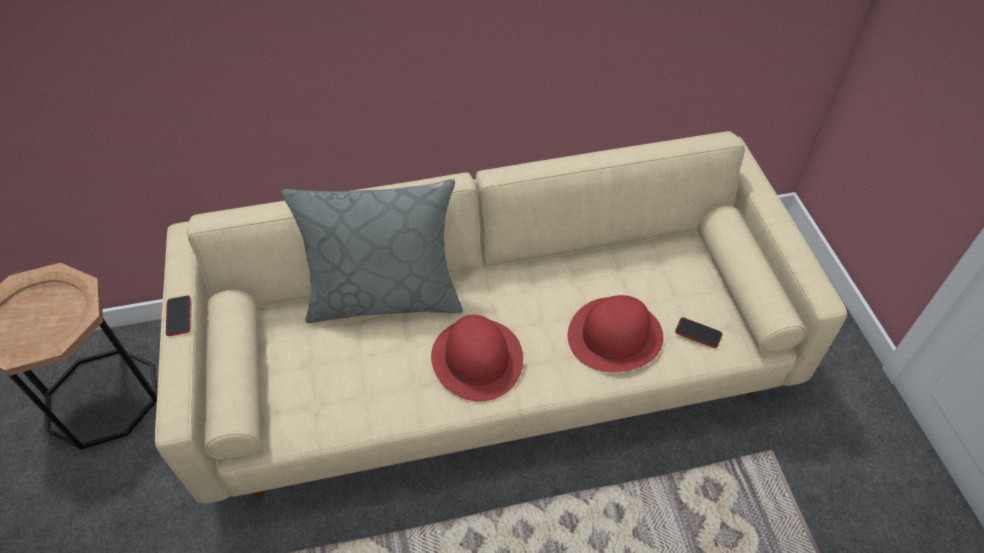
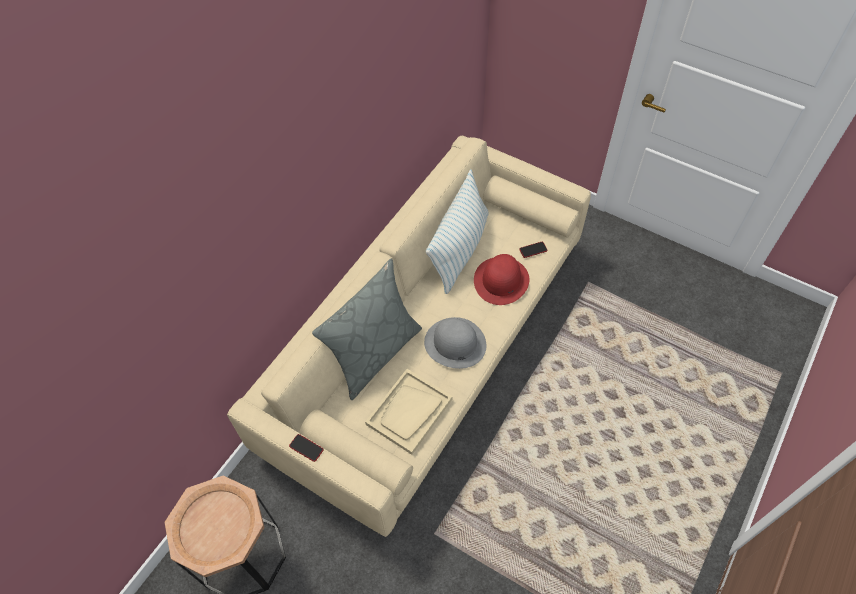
camera: 45 degrees left, 5 degrees up
red hat [431,315,523,402] -> grey hat [424,317,486,369]
none -> beige tray [365,369,453,455]
none -> pillow [426,169,489,294]

